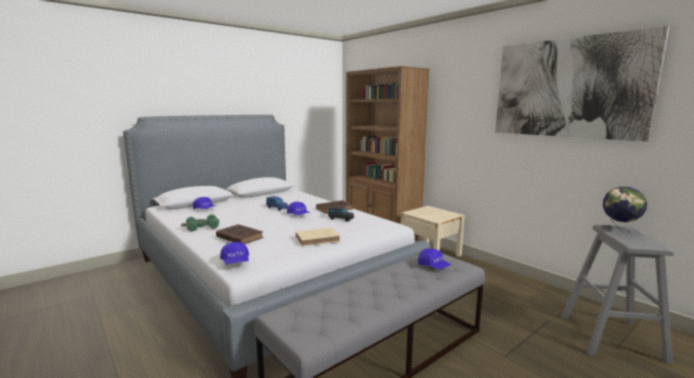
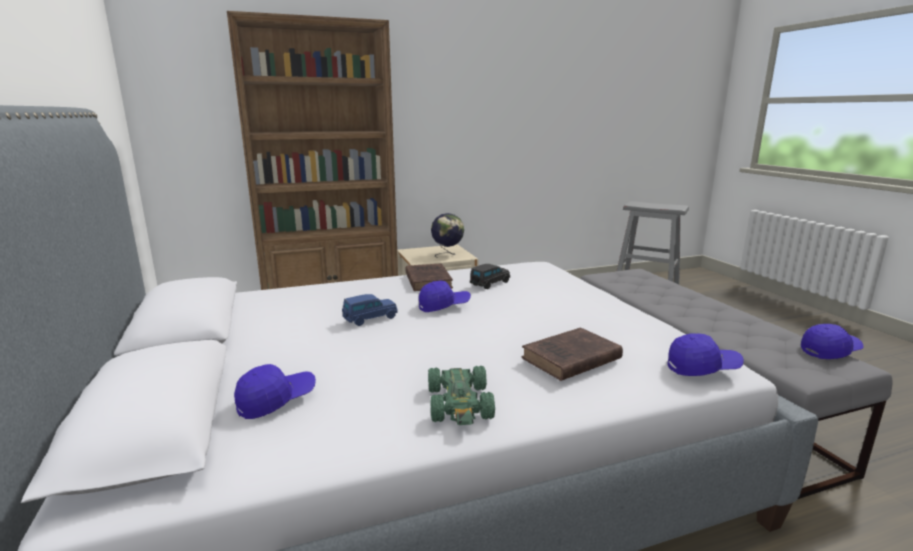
camera: 70 degrees left, 5 degrees up
beige book [295,227,340,247] -> none
blue cap [418,249,451,269] -> blue cap moved to [801,324,863,359]
picture [495,26,670,142] -> none
globe [602,187,647,233] -> globe moved to [431,213,464,258]

